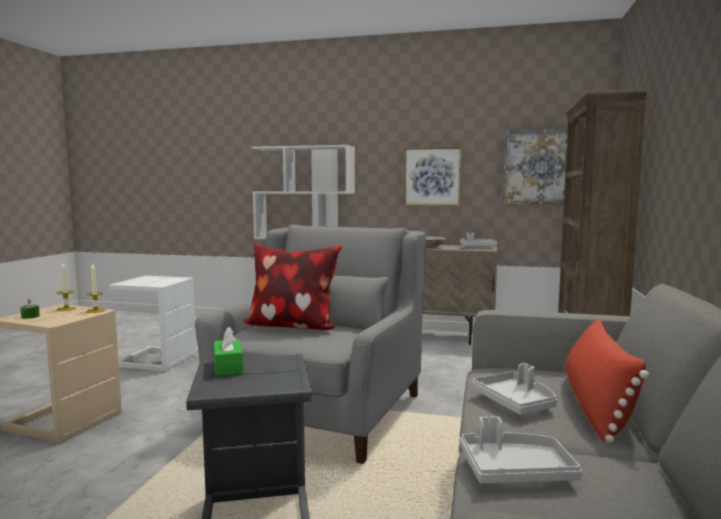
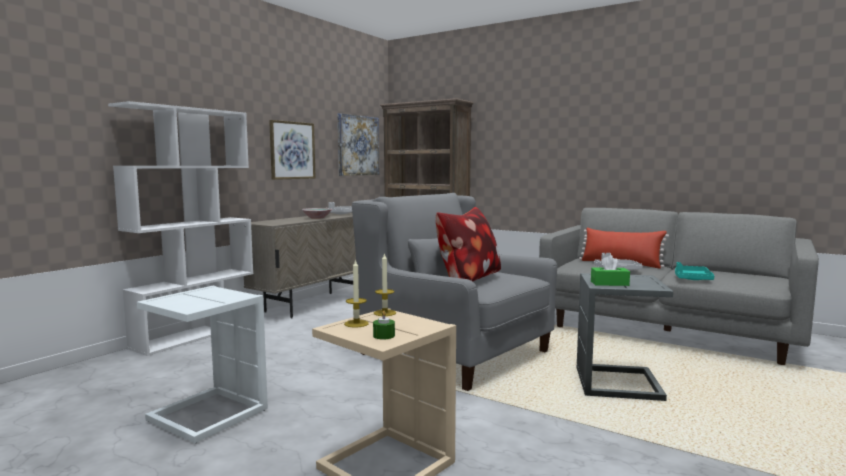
camera: 70 degrees left, 0 degrees up
grey tray [460,416,582,484] -> turquoise tray [675,262,714,280]

